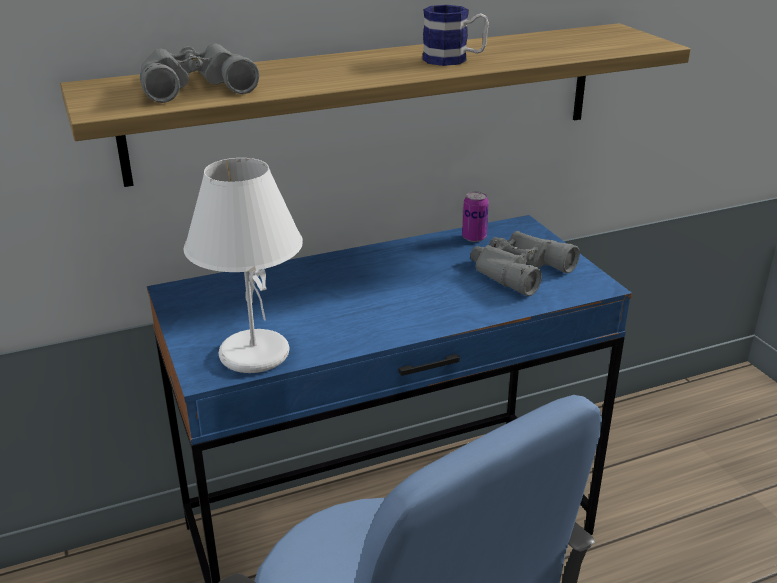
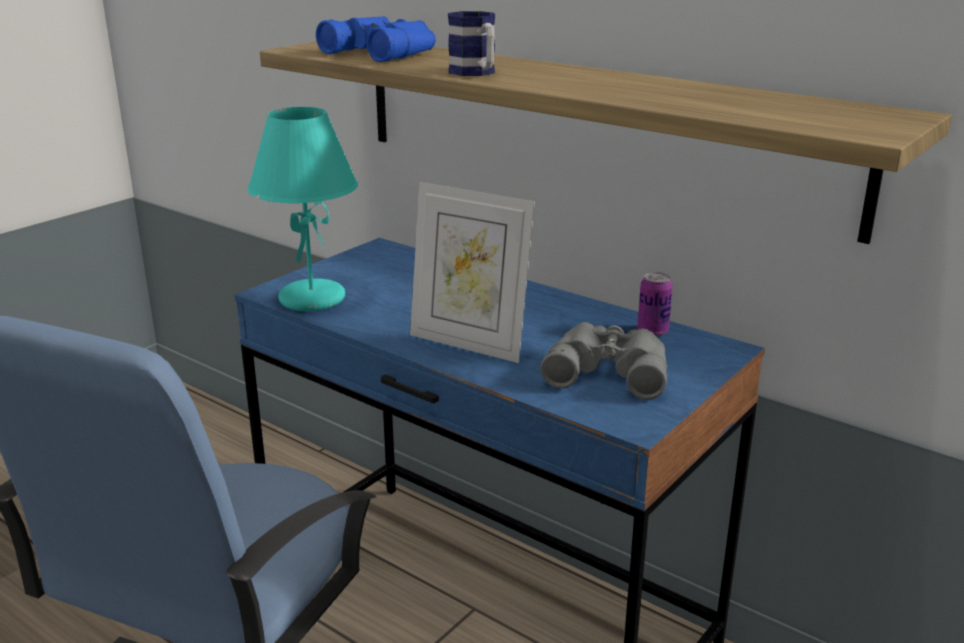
camera: 60 degrees right, 5 degrees down
grey binoculars [140,43,259,103] -> blue binoculars [316,16,436,62]
white table lamp [184,158,303,373] -> turquoise table lamp [248,107,358,311]
mug [422,5,489,66] -> mug moved to [448,11,495,76]
none -> picture frame [410,182,535,363]

